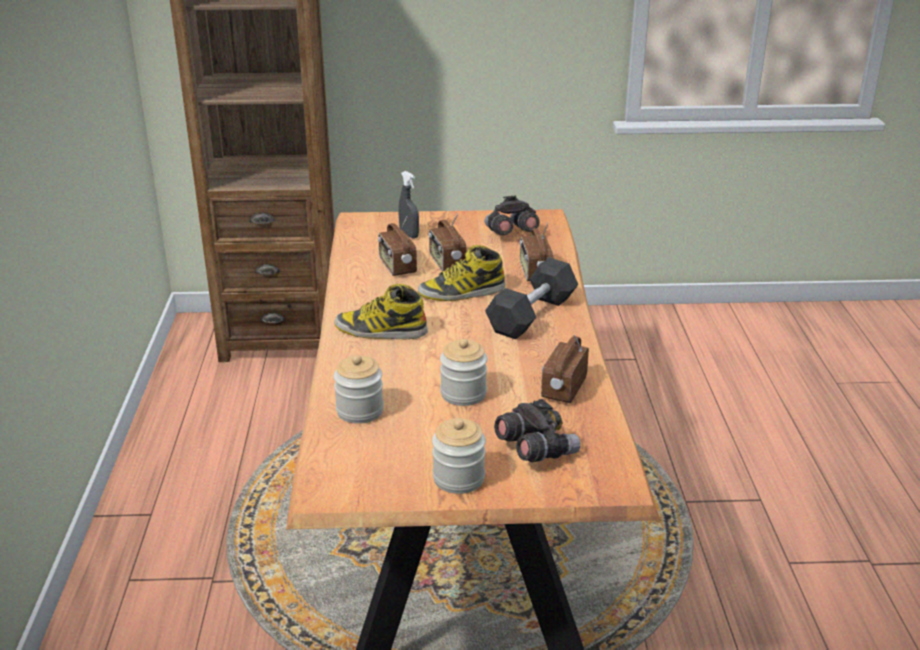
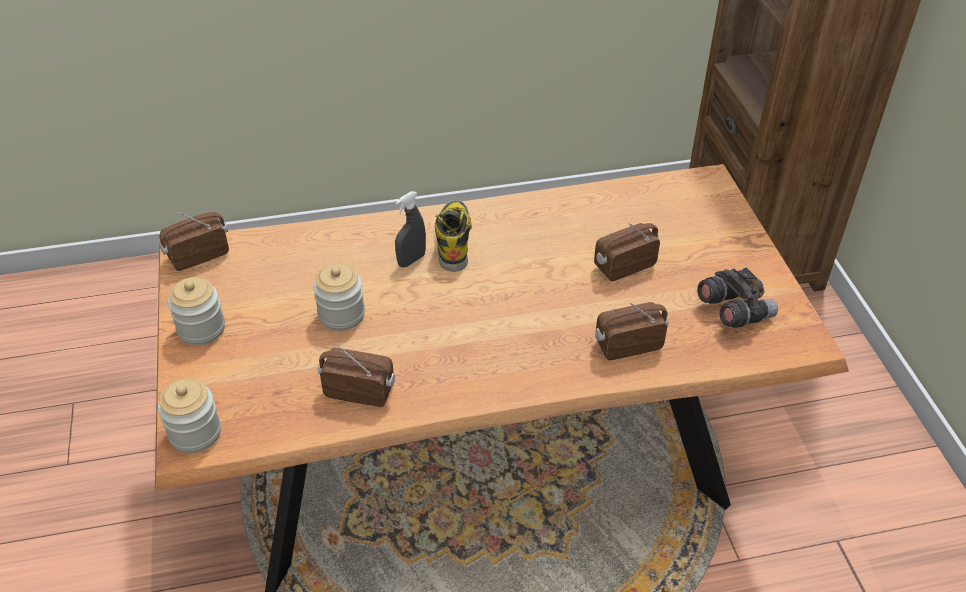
camera: 80 degrees right, 15 degrees up
jar [334,355,384,424] -> jar moved to [158,378,221,453]
radio [378,216,417,276] -> radio moved to [159,212,229,271]
grey spray bottle [399,171,419,238] -> grey spray bottle moved to [395,191,426,267]
boot [418,245,505,301] -> none
black dumbbell [485,258,578,340] -> none
grey binoculars [494,399,580,462] -> none

